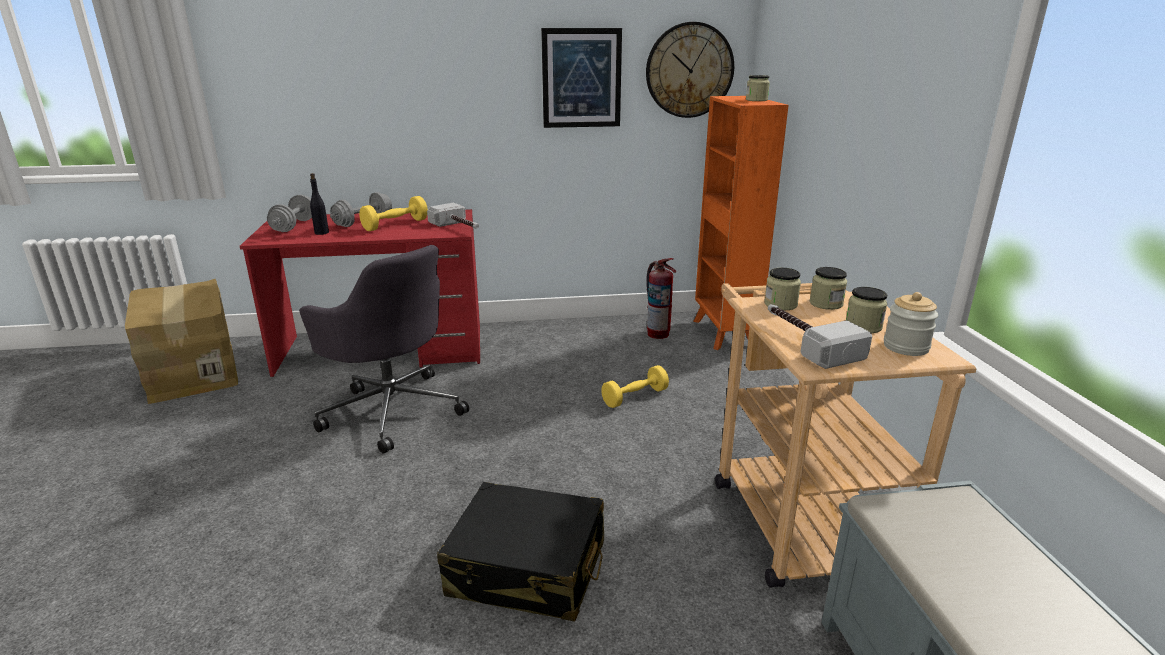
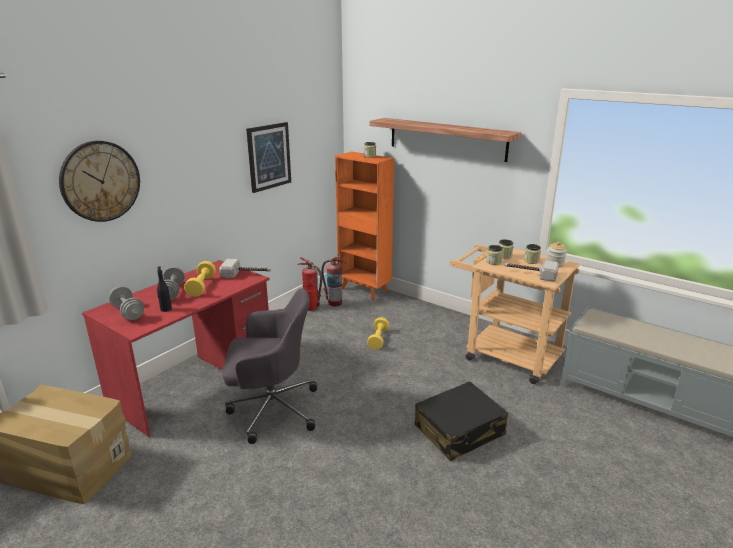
camera: 45 degrees left, 0 degrees up
wall clock [646,22,734,118] -> wall clock moved to [59,141,140,222]
none -> fire extinguisher [298,257,322,311]
none -> shelf [369,118,522,162]

